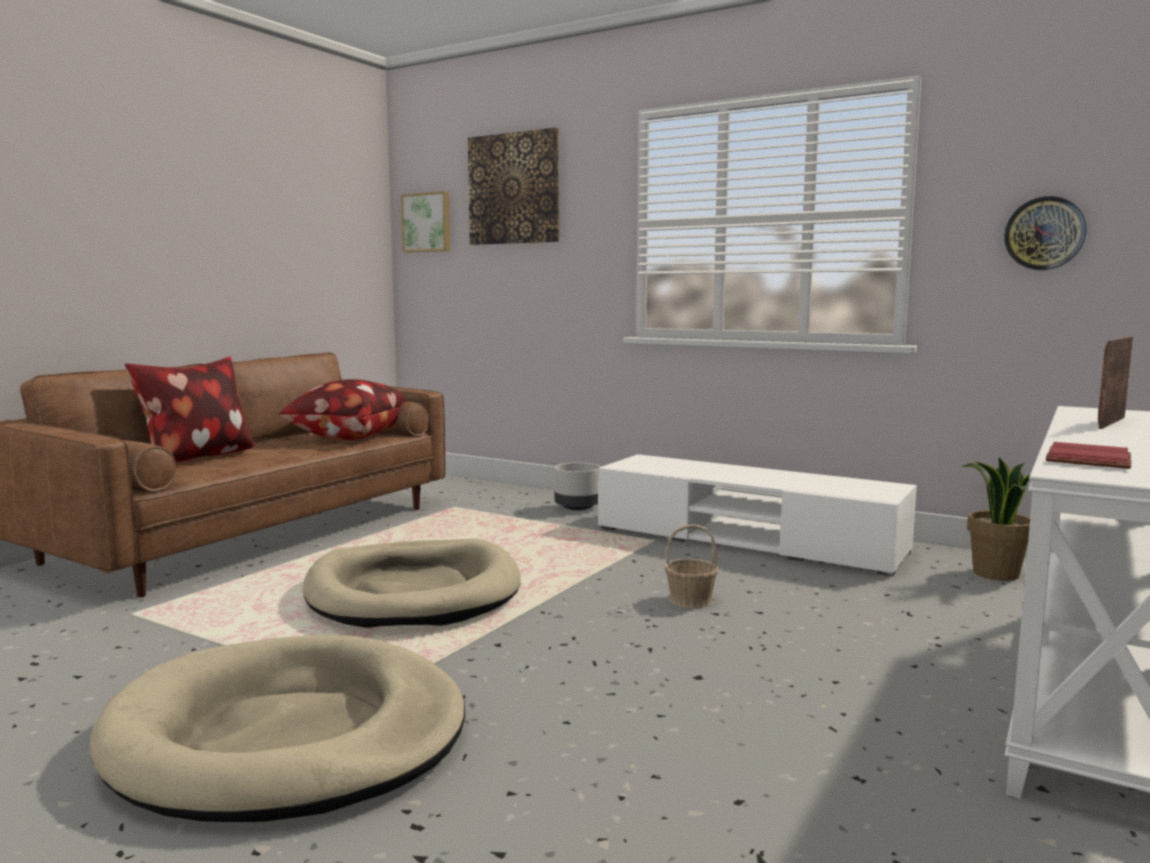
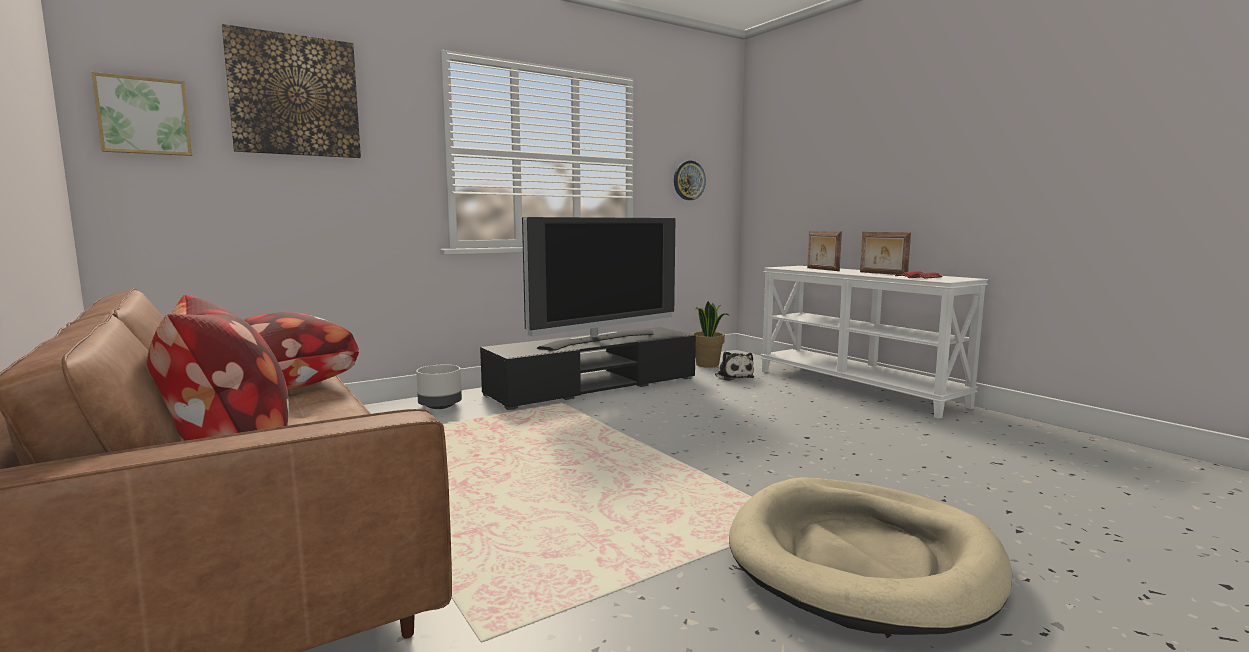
camera: 65 degrees left, 0 degrees up
beige dog bed [303,538,521,628] -> none
white tv stand [598,454,917,576] -> black tv stand [480,327,696,410]
basket [665,524,719,608] -> none
none -> television [522,217,675,351]
none -> plush toy [715,351,754,381]
none -> picture frame [860,232,911,275]

